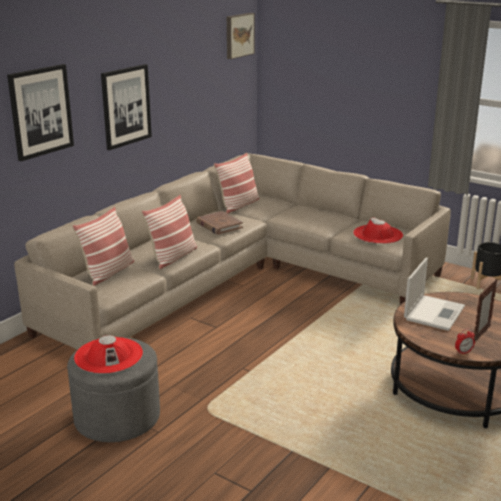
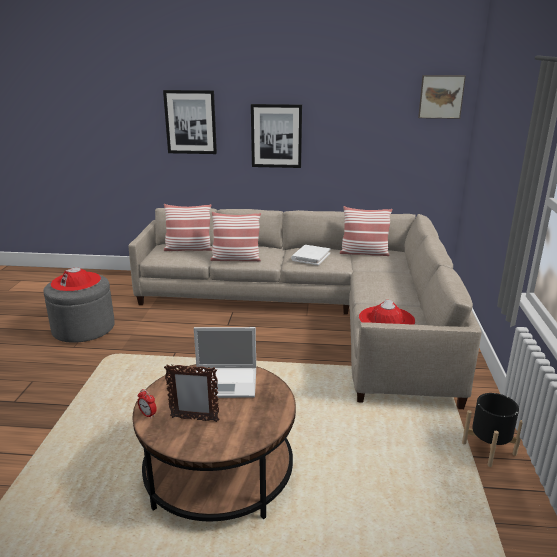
camera: 60 degrees right, 0 degrees up
brown book [196,211,243,235] -> white book [291,245,331,265]

